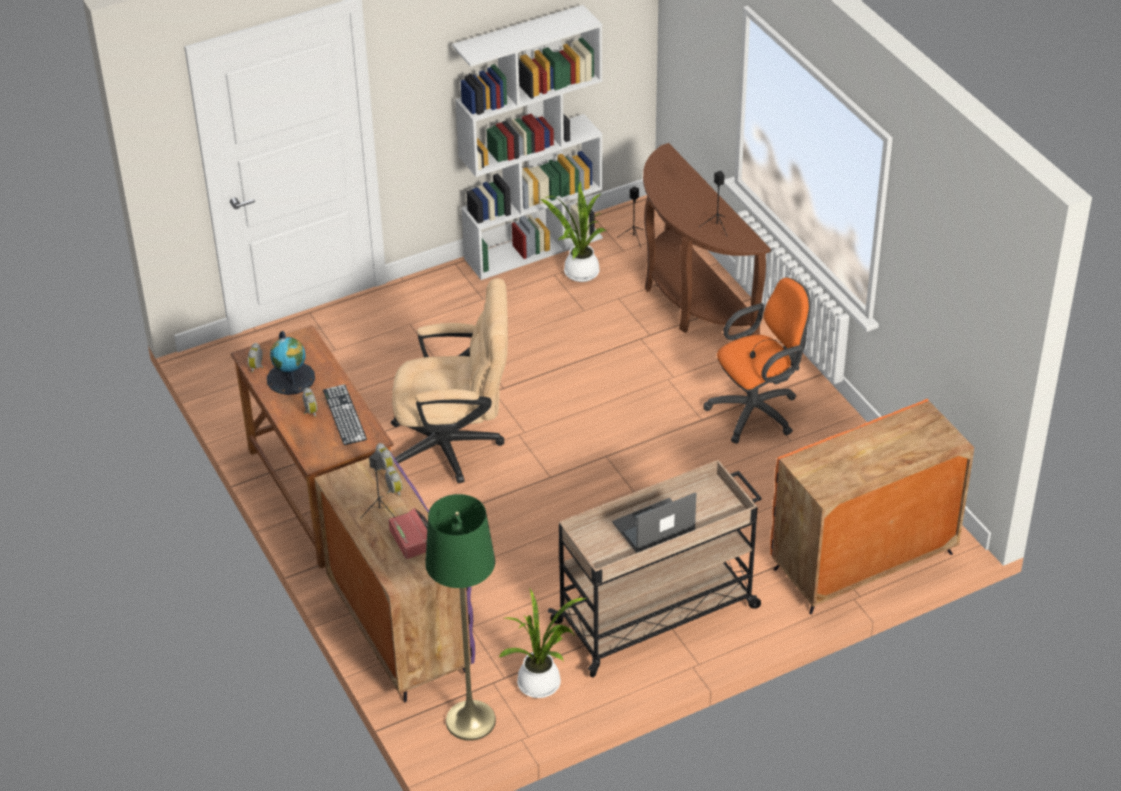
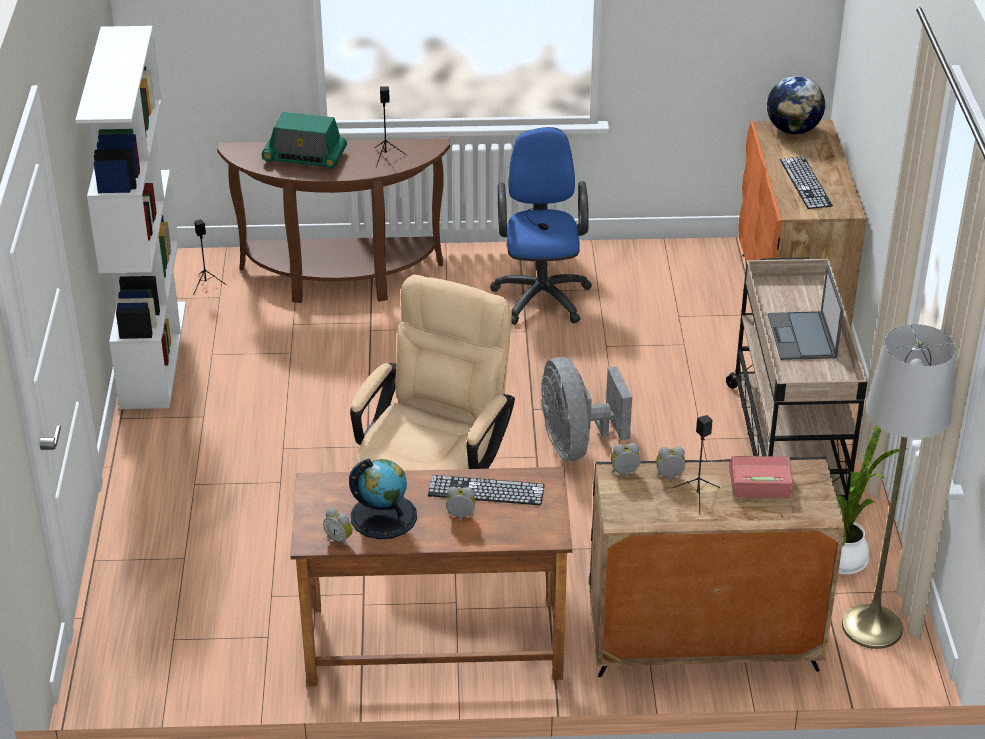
camera: 65 degrees left, 5 degrees down
purple cabinet [314,451,475,702] -> black cabinet [589,456,845,677]
green floor lamp [425,494,496,741] -> grey floor lamp [842,324,956,649]
potted plant [541,181,606,282] -> none
orange office chair [703,278,810,444] -> blue office chair [490,127,592,325]
none -> radio [262,112,347,169]
none -> grey fan [541,357,632,461]
none -> globe [767,76,825,134]
none -> keyboard [780,157,833,209]

